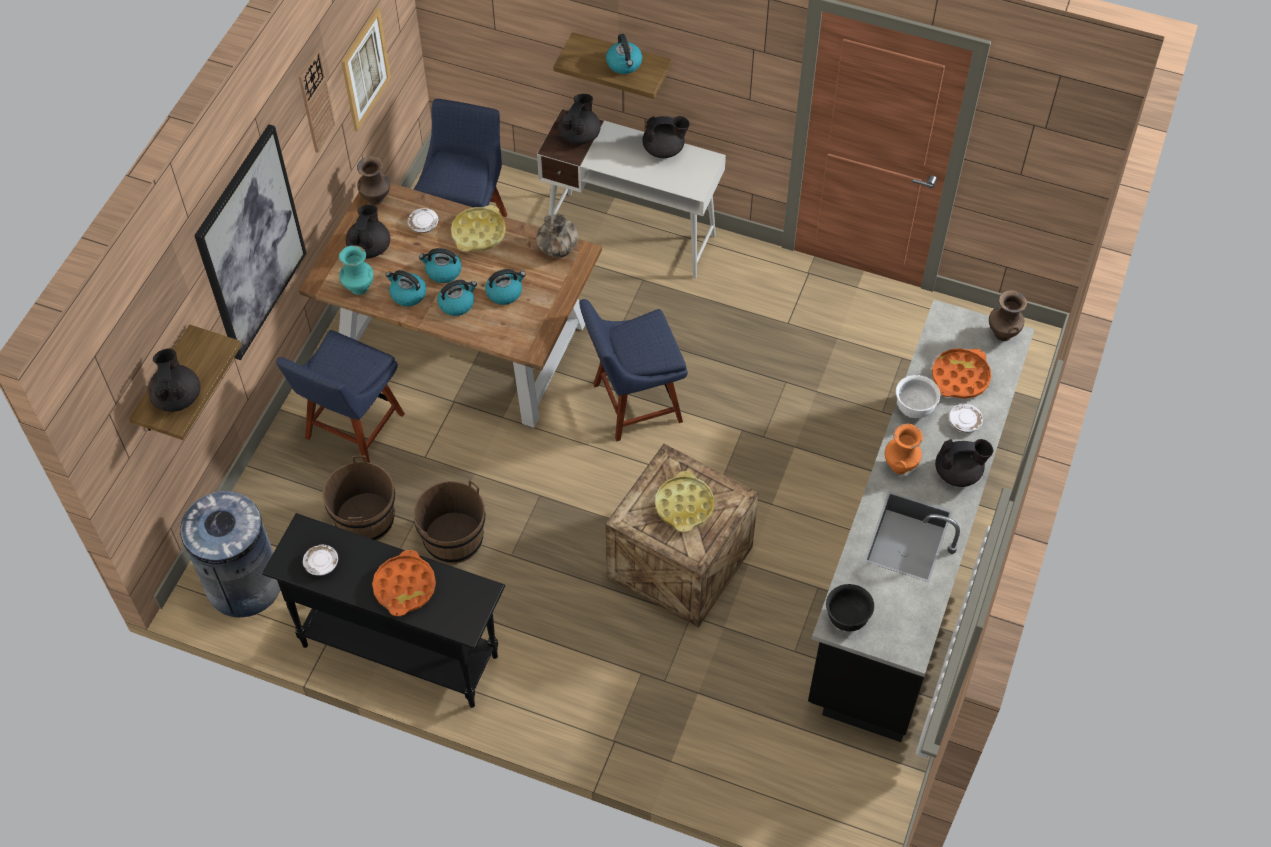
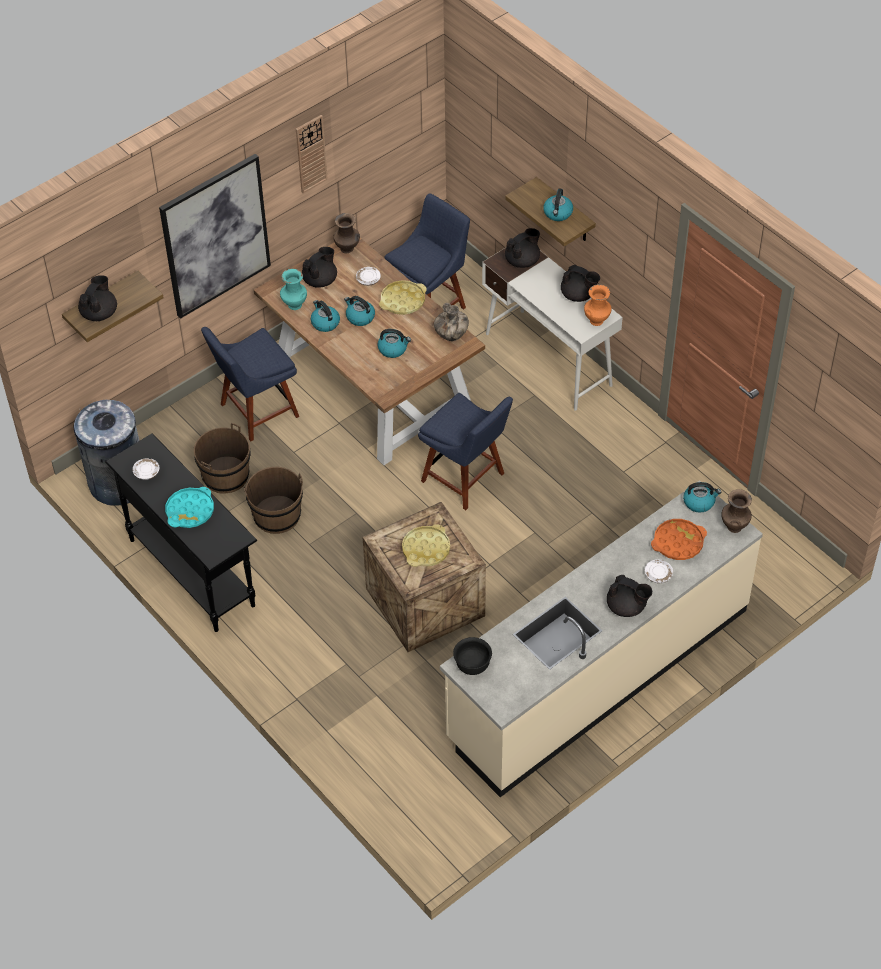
camera: 30 degrees right, 5 degrees down
picture [341,8,391,131] -> none
orange tray [372,550,436,616] -> turquoise tray [165,487,214,528]
kettle [437,280,477,316] -> kettle moved to [683,482,721,513]
blue chair [579,299,688,441] -> blue chair turned 150 degrees counterclockwise [418,393,513,510]
black counter [808,300,1035,742] -> beige counter [440,480,763,797]
orange vase [885,424,923,474] -> orange vase moved to [584,284,612,326]
white bowl [896,375,940,418] -> none

